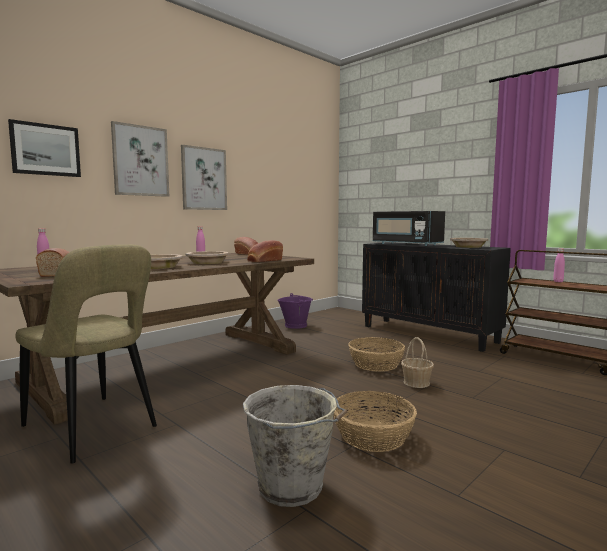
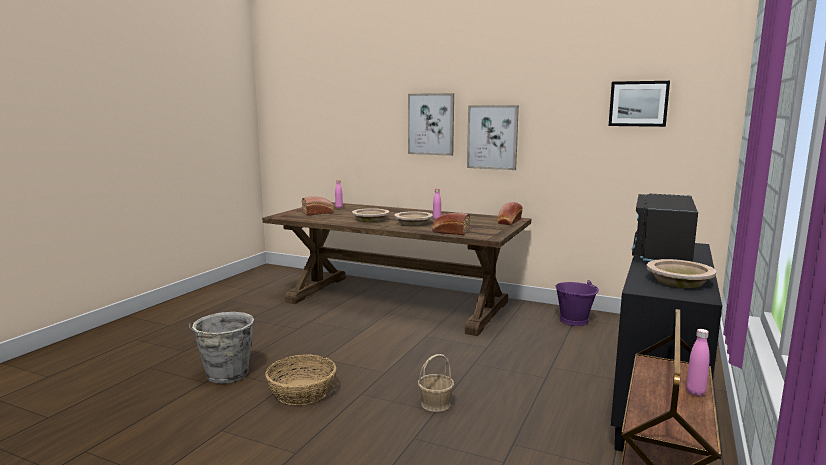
camera: 70 degrees right, 5 degrees up
picture [8,119,81,177] -> picture moved to [609,81,670,127]
beige chair [15,245,157,464] -> none
basket [348,337,405,372] -> none

